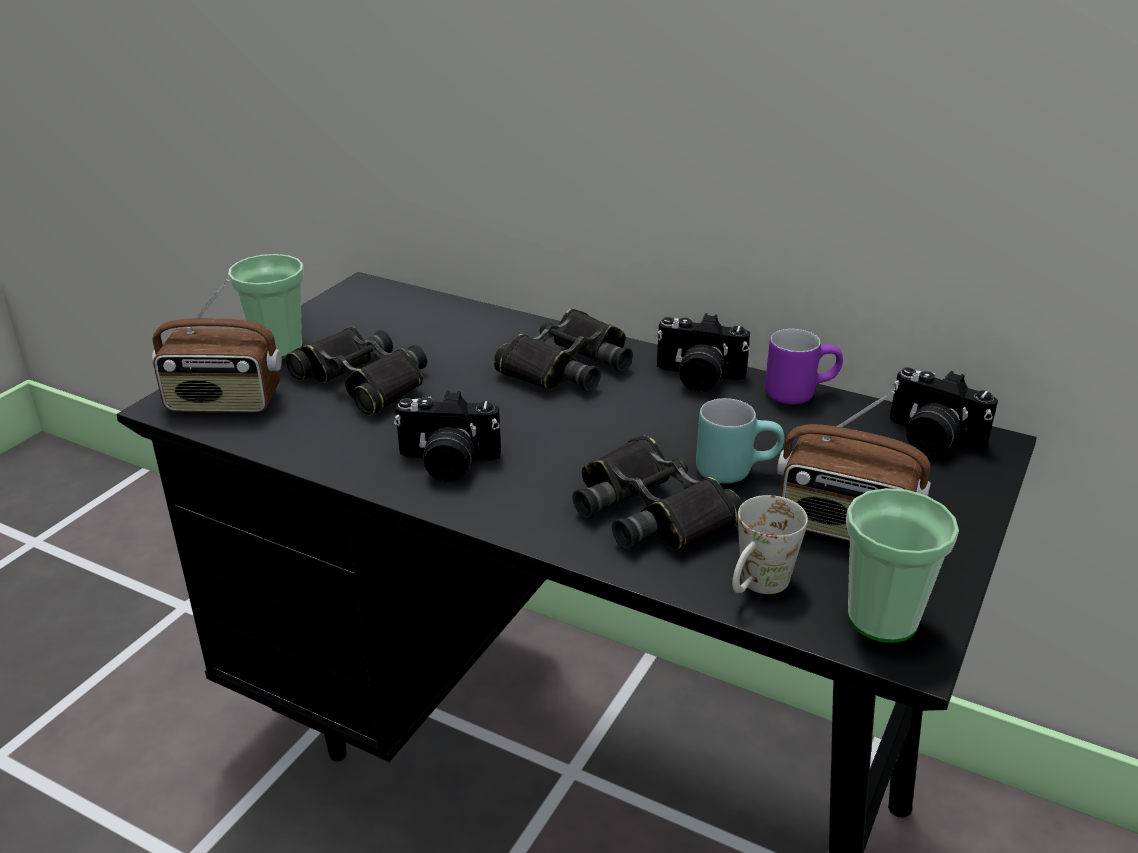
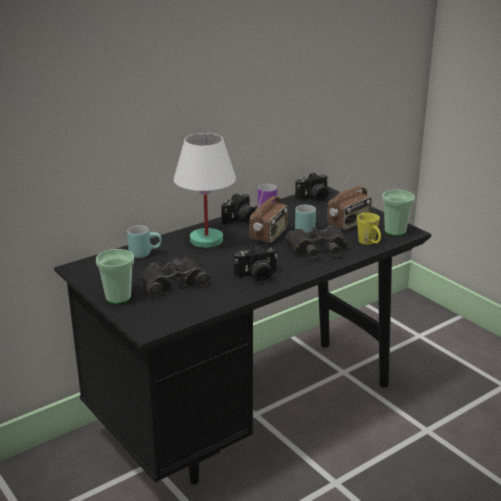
camera: 65 degrees left, 5 degrees down
radio [152,279,282,413] -> radio moved to [250,184,288,243]
camera [394,390,501,482] -> camera turned 45 degrees clockwise [234,245,278,282]
black binoculars [493,309,633,392] -> white table lamp [174,133,236,248]
white mug [732,495,808,594] -> yellow mug [357,213,381,245]
none -> turquoise mug [127,225,162,258]

